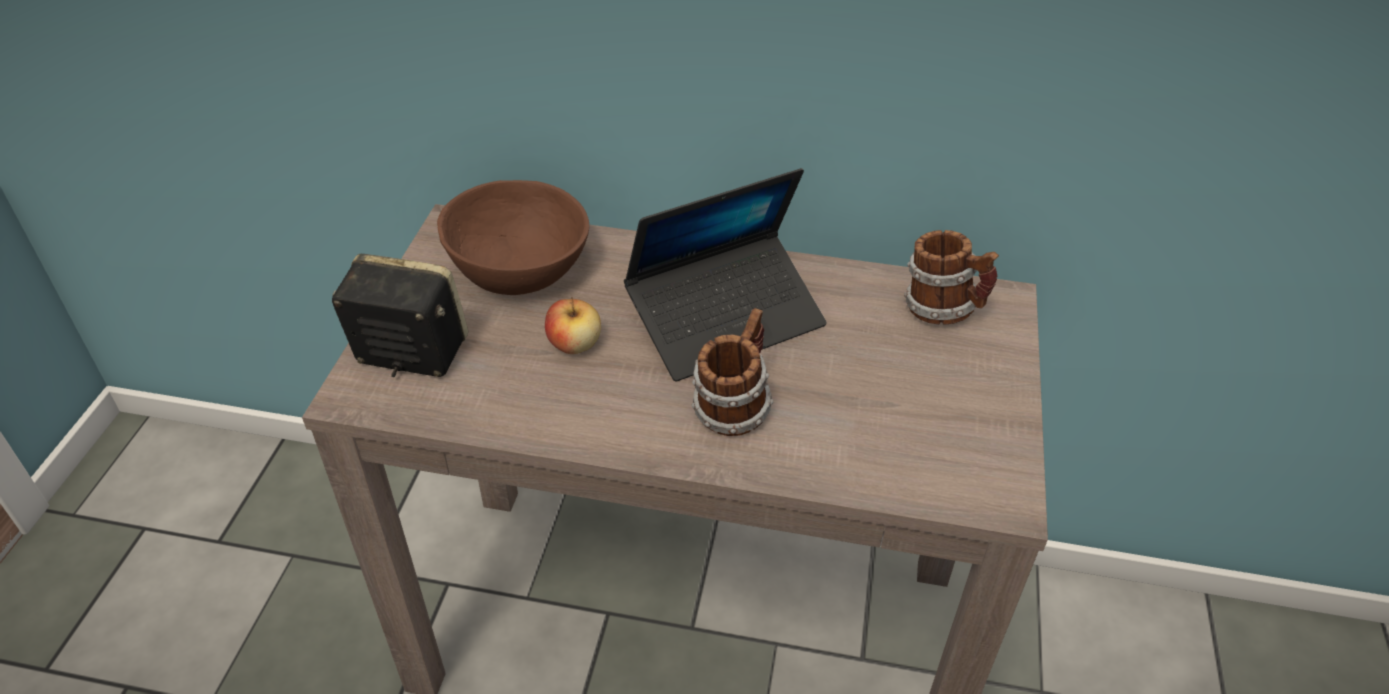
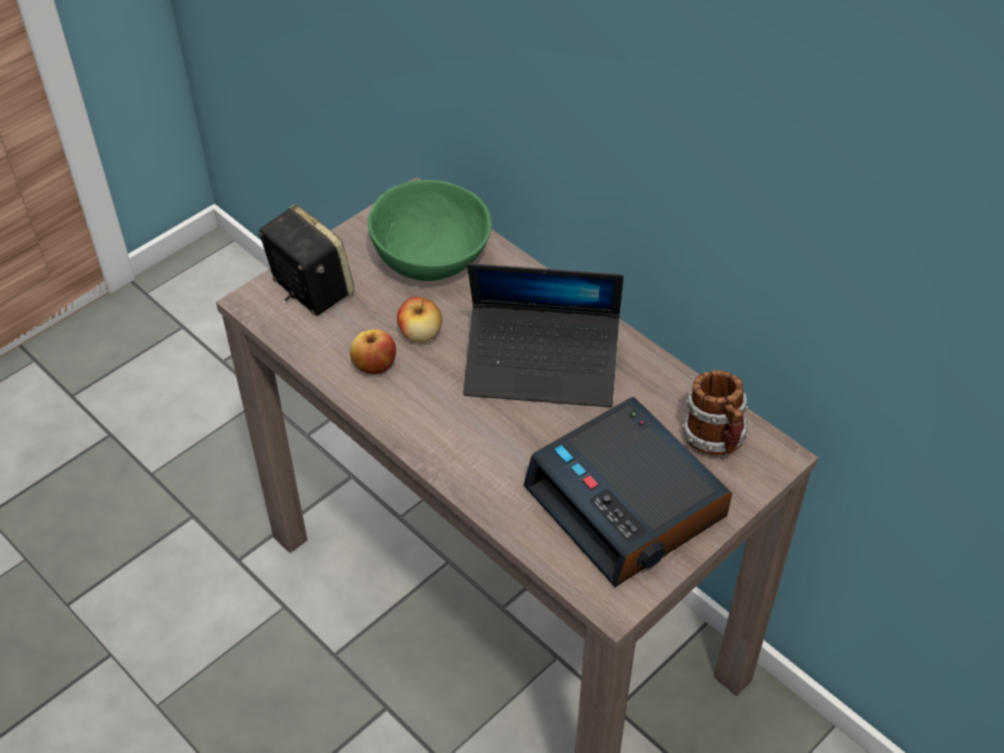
camera: 35 degrees right, 5 degrees up
brown bowl [437,180,589,295] -> green bowl [368,180,492,281]
mug [691,308,773,436] -> none
none -> apple [350,329,396,374]
none -> alarm clock [524,397,732,587]

